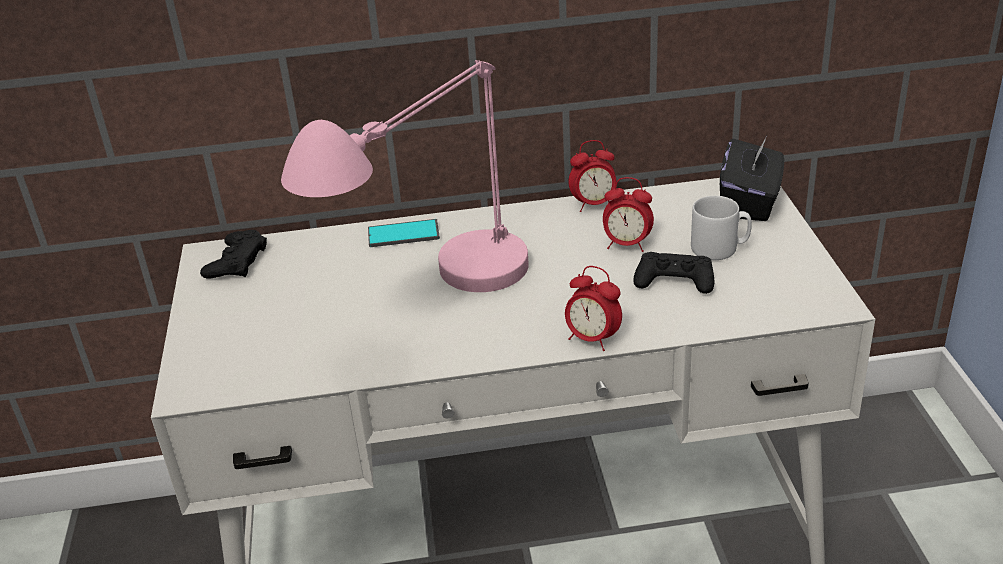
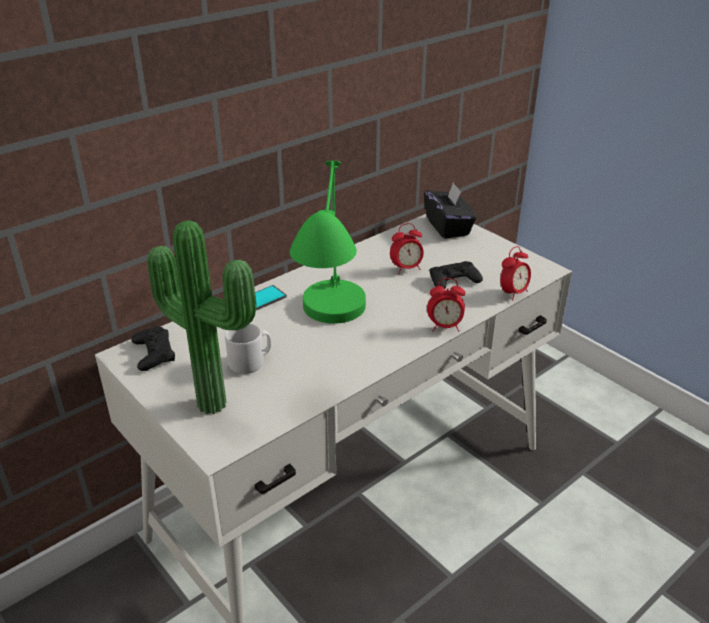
camera: 35 degrees left, 0 degrees up
pink table lamp [281,60,529,292] -> green table lamp [290,160,366,324]
alarm clock [569,140,617,212] -> alarm clock moved to [500,246,531,300]
grey mug [691,196,752,260] -> grey mug moved to [225,323,271,374]
none -> potted plant [147,221,256,414]

